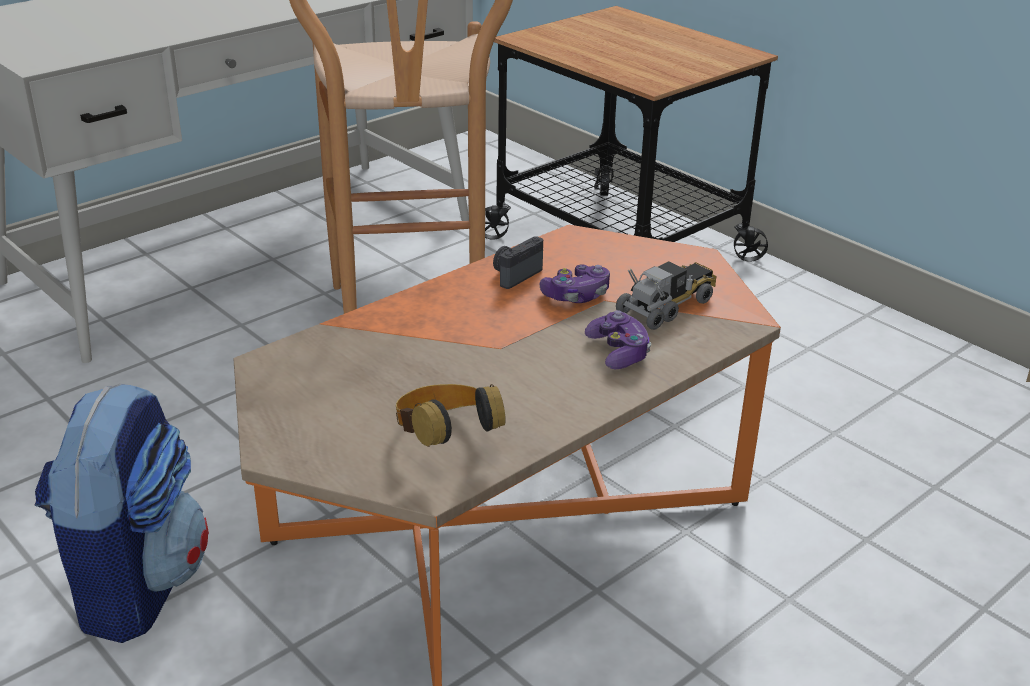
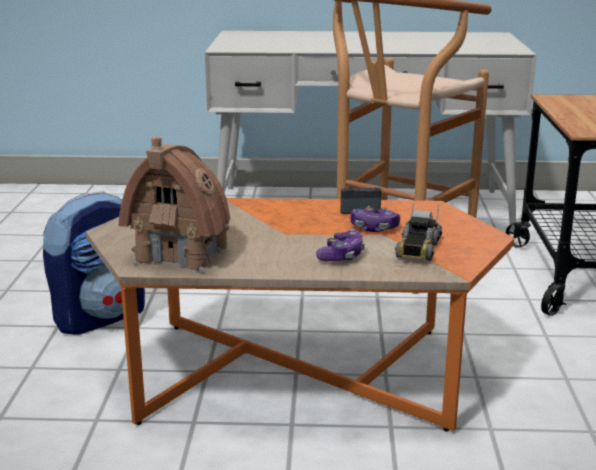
camera: 45 degrees right, 10 degrees down
headphones [396,384,506,447] -> toy house [118,137,230,272]
toy truck [616,261,716,330] -> toy truck turned 105 degrees clockwise [395,203,442,261]

